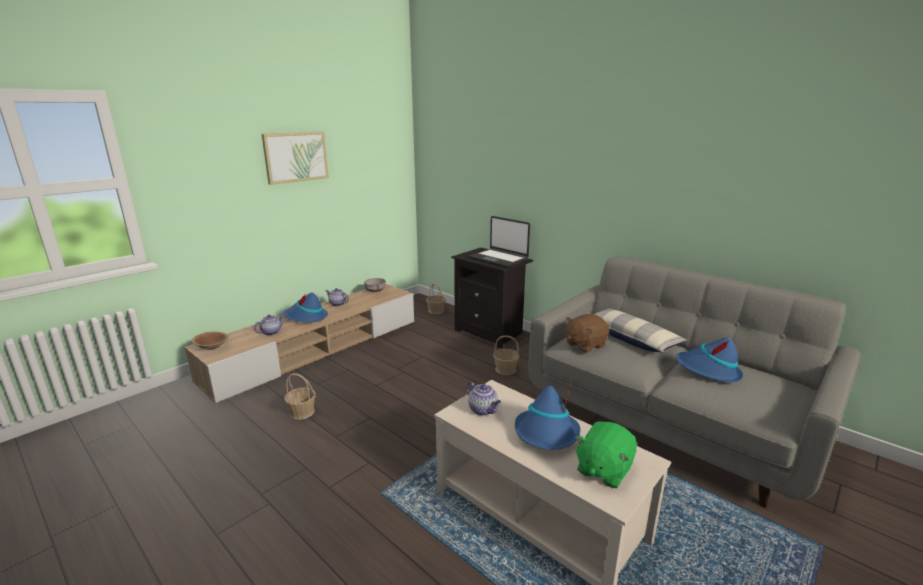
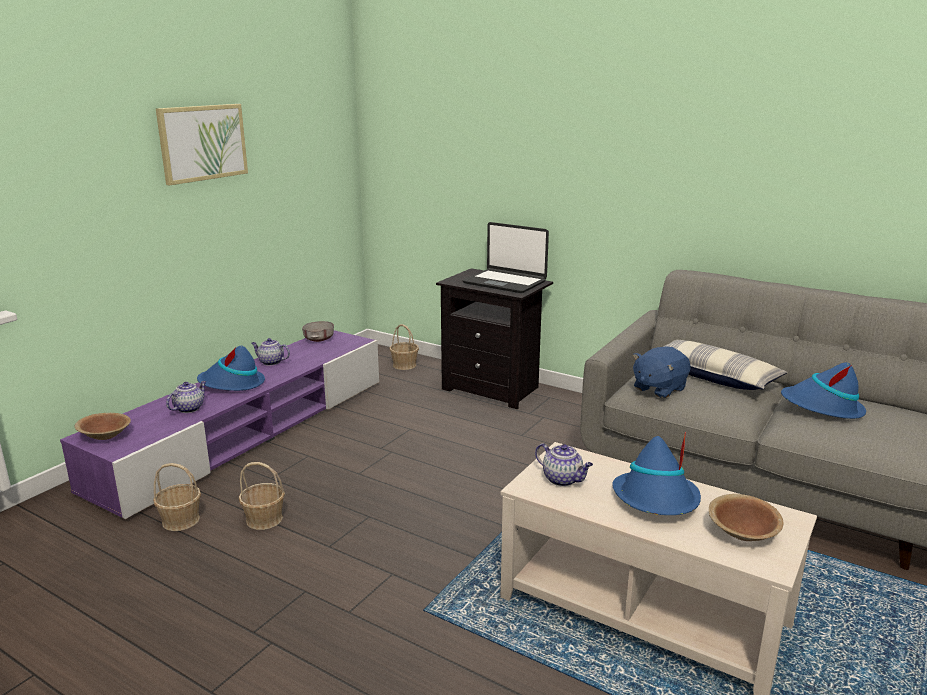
camera: 10 degrees left, 0 degrees up
beige tv stand [185,284,414,403] -> purple tv stand [60,330,379,519]
basket [493,335,519,375] -> basket moved to [153,463,201,531]
brown plush toy [565,314,609,353] -> blue plush toy [633,346,691,398]
green plush toy [575,421,637,488] -> brown bowl [709,494,784,541]

